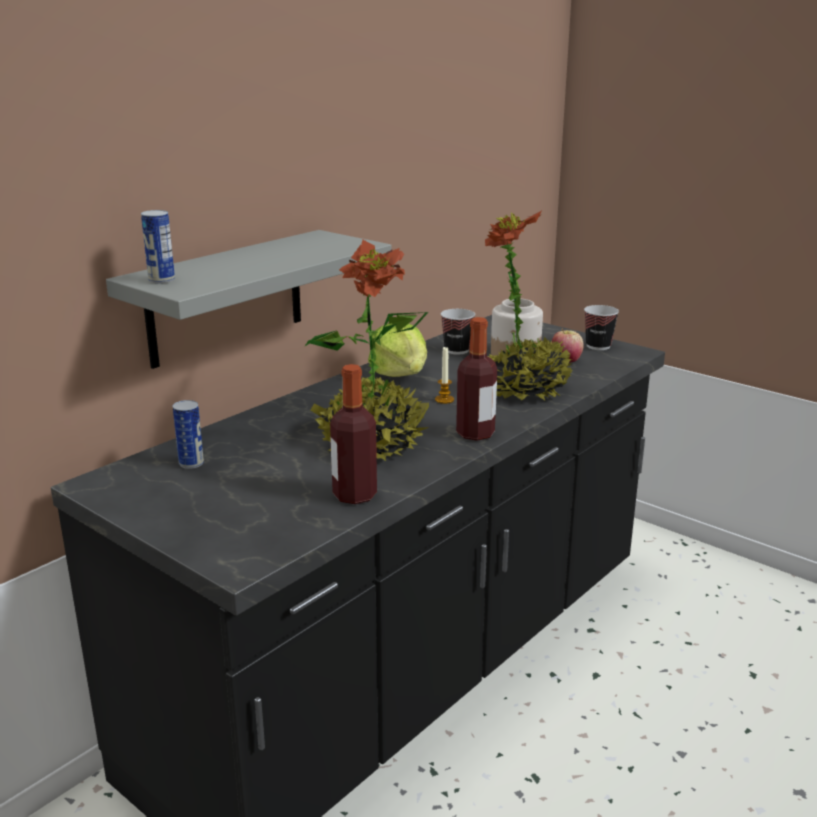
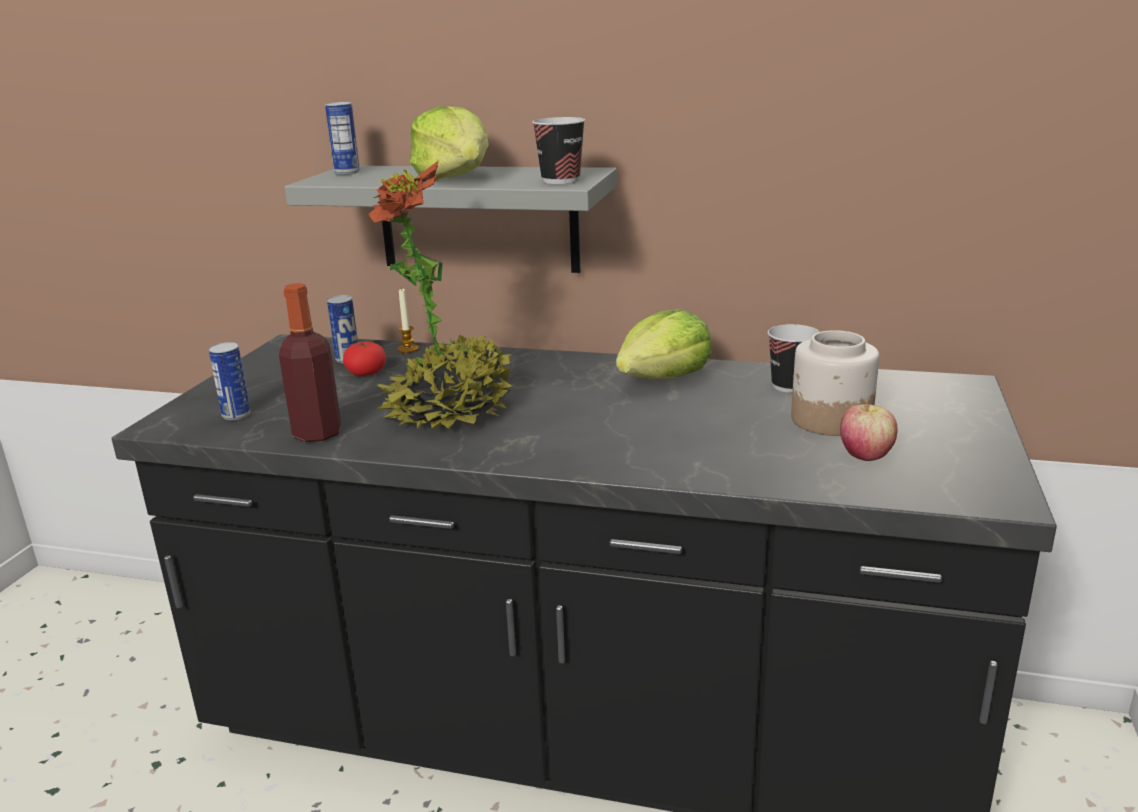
camera: 65 degrees right, 0 degrees up
candle [435,346,454,404] -> candle moved to [397,287,419,353]
bottle [456,317,497,441] -> none
potted plant [485,211,572,400] -> none
cup [584,305,619,350] -> cup moved to [532,117,585,184]
none -> can [208,342,251,420]
none -> tomato [343,341,386,376]
none -> lettuce [410,106,489,179]

